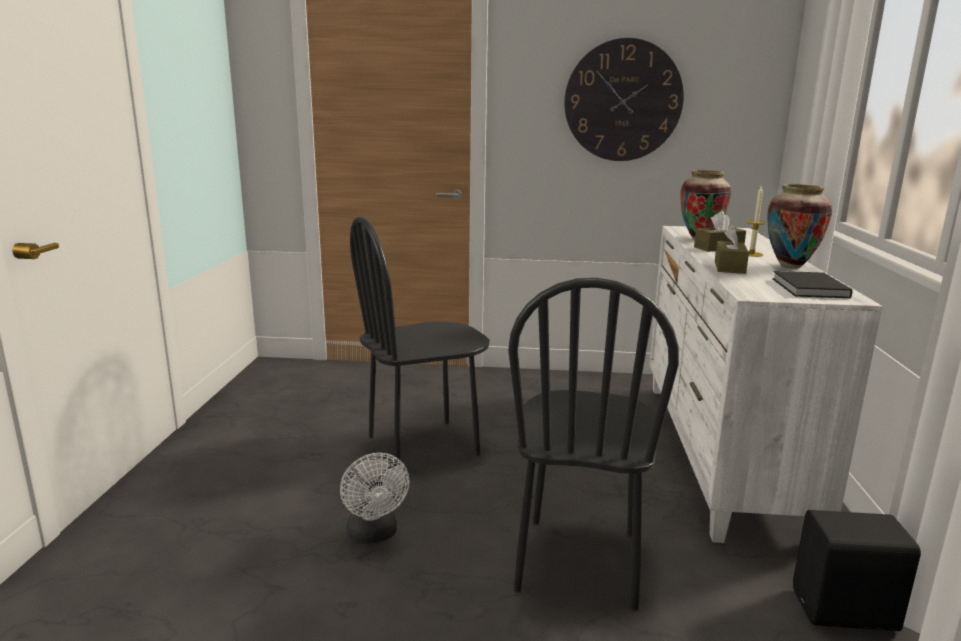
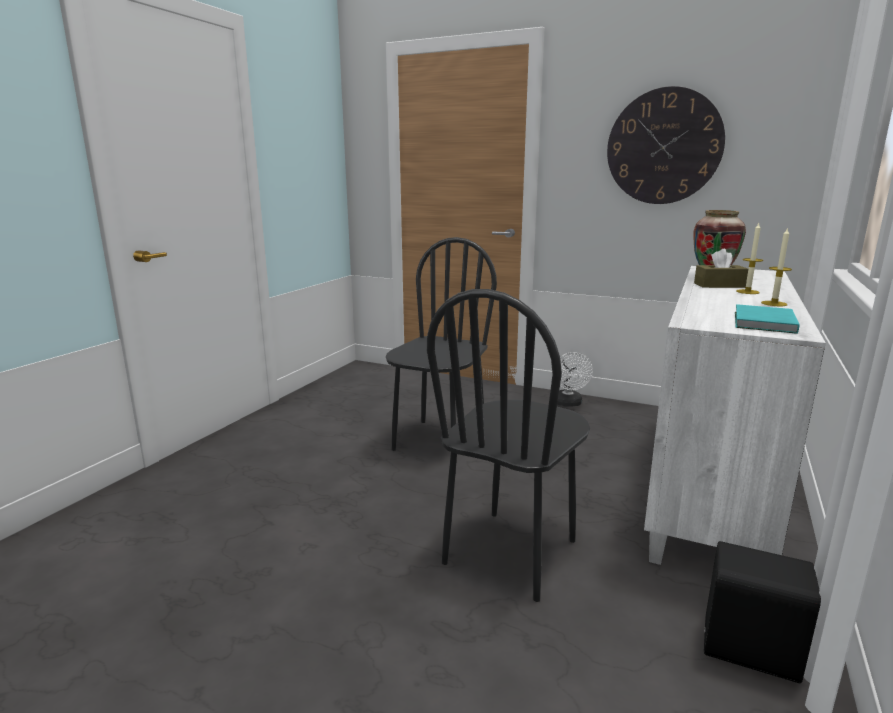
camera: 20 degrees right, 0 degrees up
white fan [340,453,410,544] -> white fan moved to [557,352,593,407]
black chair [350,216,490,466] -> black chair turned 120 degrees clockwise [386,237,497,463]
brown tissue box [715,225,749,274] -> none
vase [767,184,832,269] -> candle [761,227,792,306]
black book [772,271,853,298] -> turquoise book [735,304,800,334]

